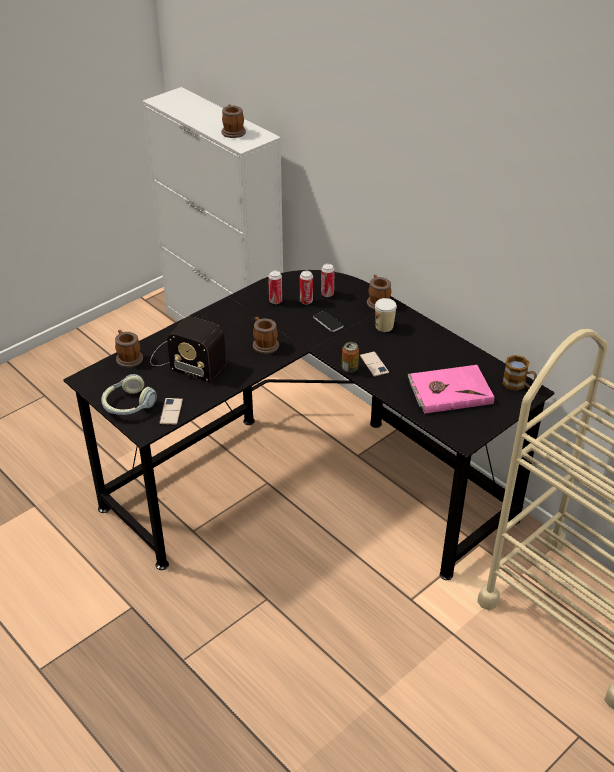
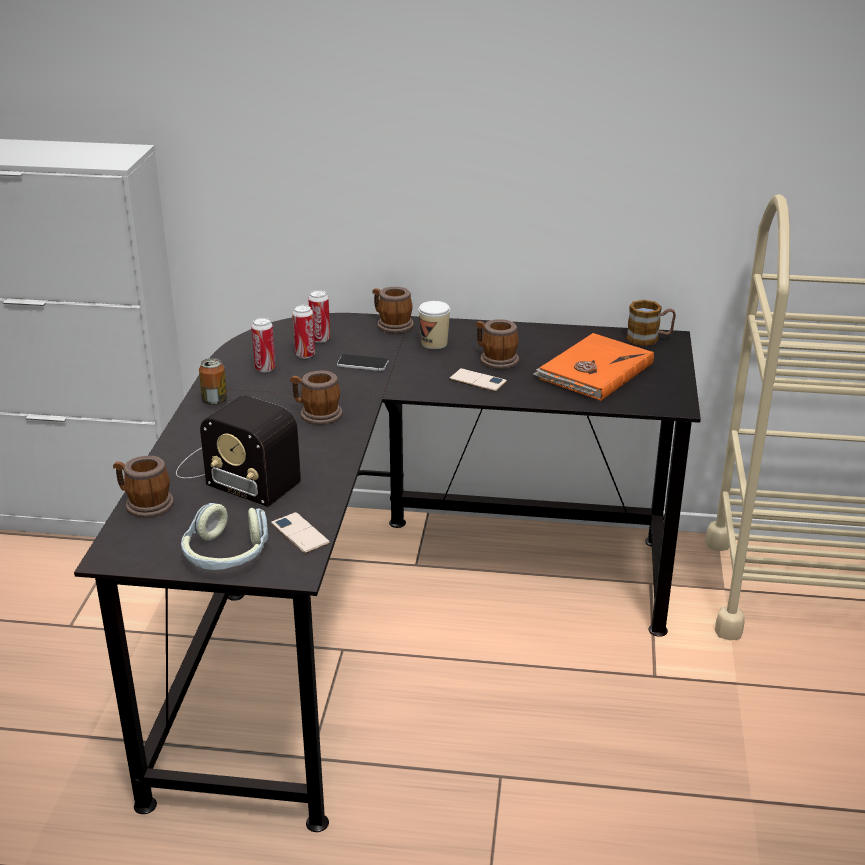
camera: 40 degrees left, 10 degrees down
radio [150,316,226,382] -> radio turned 45 degrees clockwise [176,395,301,507]
mug [222,104,246,138] -> mug moved to [476,319,519,369]
can [342,342,359,373] -> can moved to [199,358,227,406]
pink book [408,365,494,414] -> orange book [533,333,654,401]

